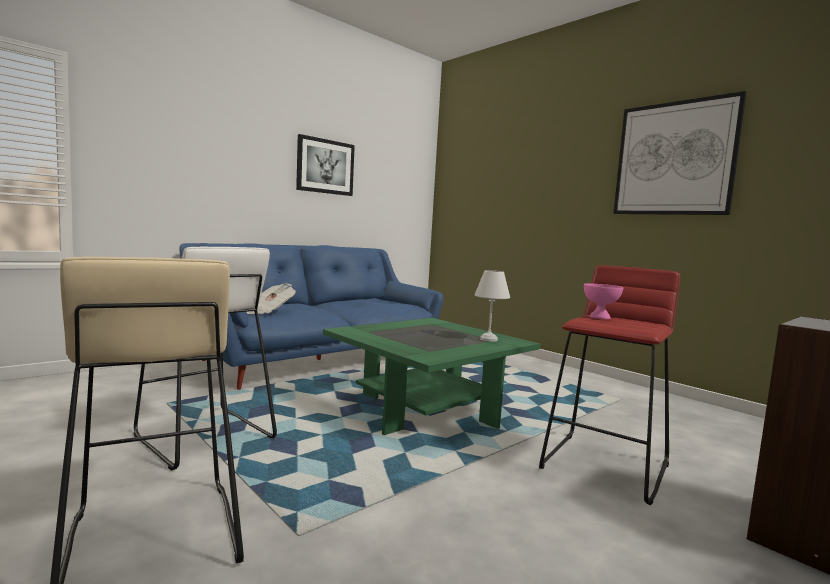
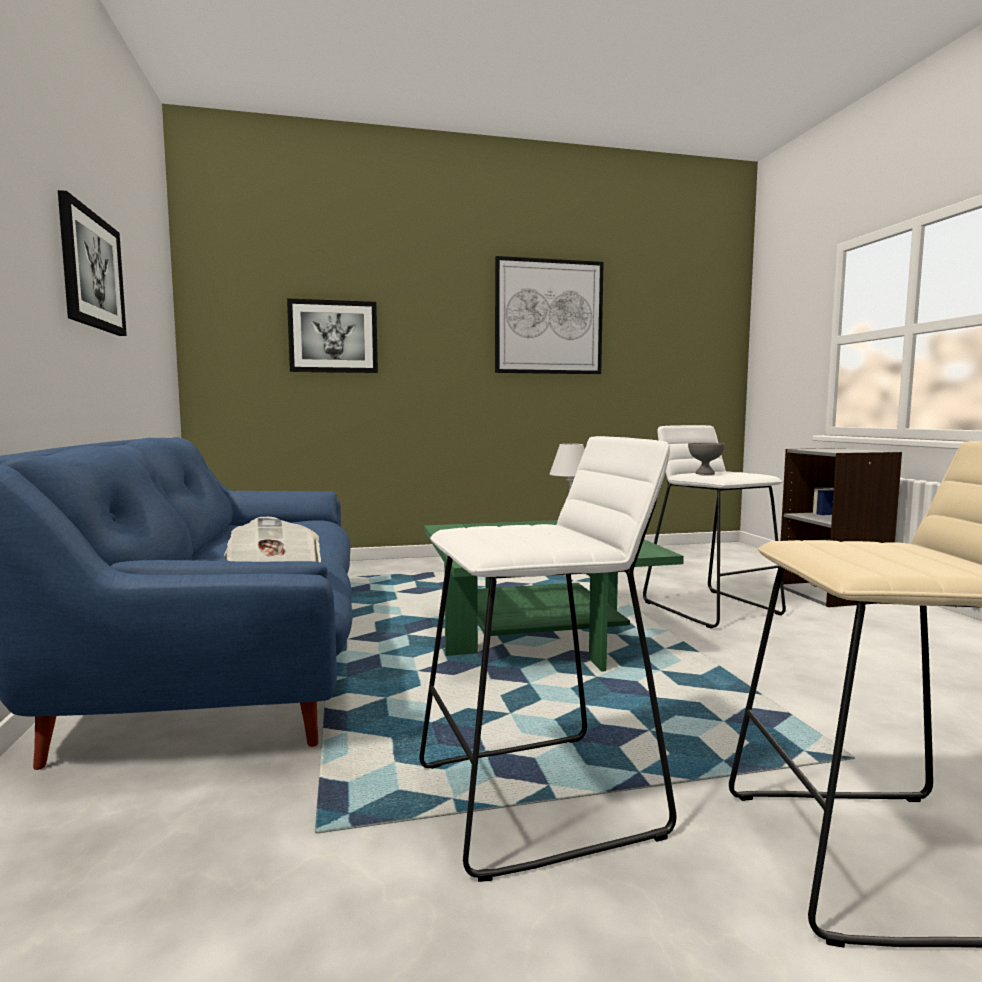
camera: 60 degrees left, 0 degrees up
red stool [539,265,680,505] -> white stool [643,425,786,629]
pink bowl [584,284,623,319] -> grey bowl [688,443,725,475]
none -> picture [287,298,378,373]

